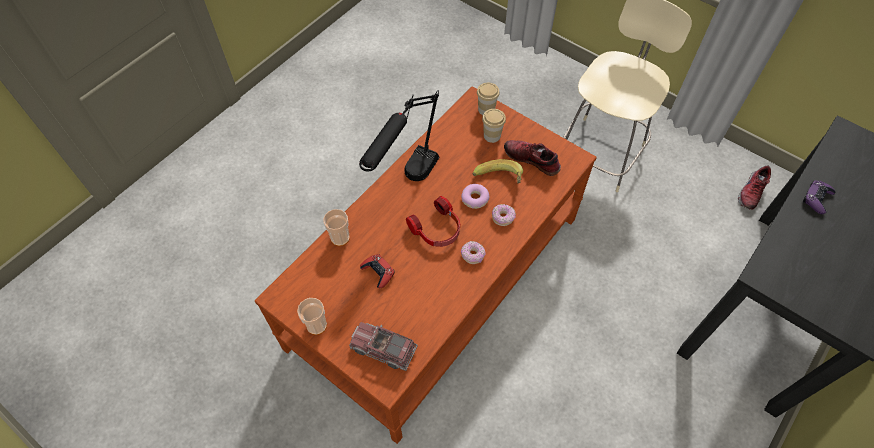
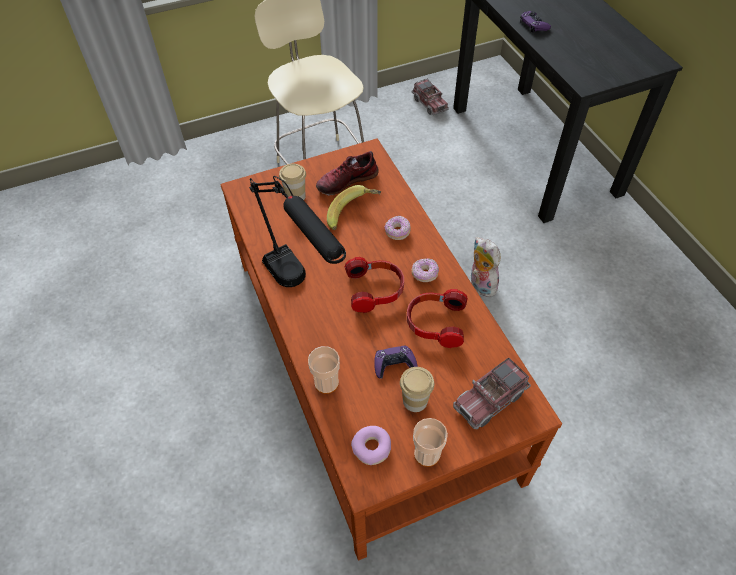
camera: 60 degrees left, 5 degrees down
red game controller [360,254,395,288] -> purple game controller [374,346,418,379]
donut [461,184,489,209] -> donut moved to [351,426,391,465]
cup [477,83,500,115] -> cup moved to [400,367,434,412]
shoe [738,165,771,210] -> toy truck [411,79,449,116]
none -> headphones [407,289,468,348]
none -> plush toy [471,237,500,297]

